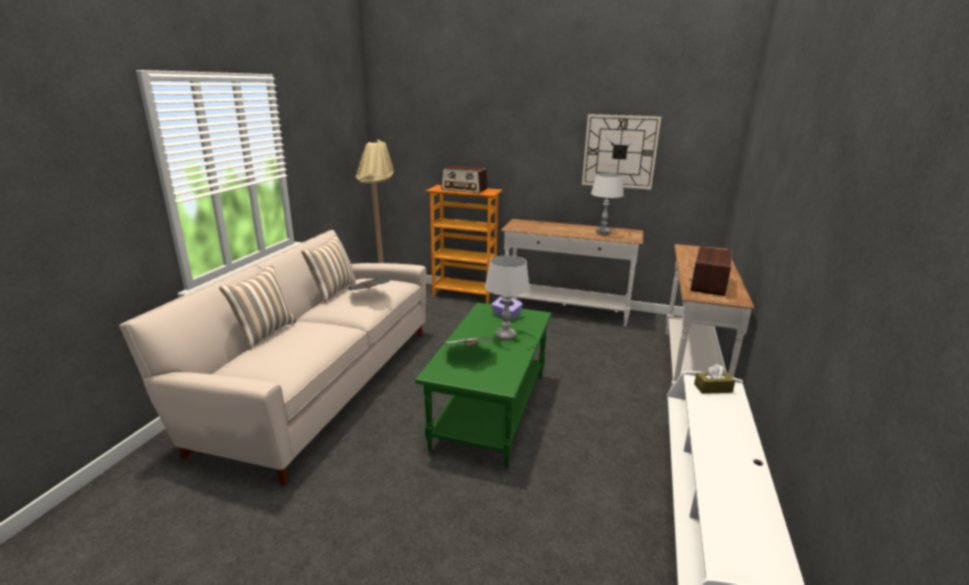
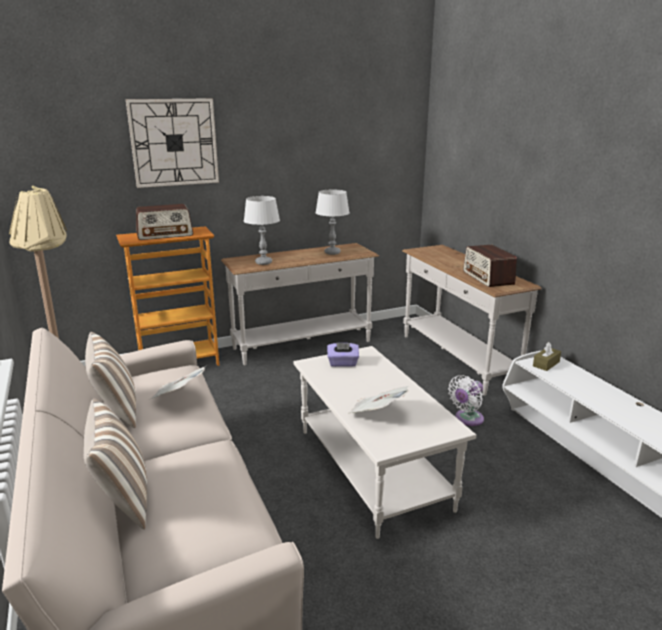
camera: 40 degrees left, 0 degrees up
green coffee table [415,303,552,469] -> white coffee table [294,346,476,539]
grey table lamp [485,256,530,340] -> grey table lamp moved to [244,196,280,265]
wall clock [582,114,661,190] -> wall clock moved to [126,98,219,188]
none -> white fan [448,375,484,426]

